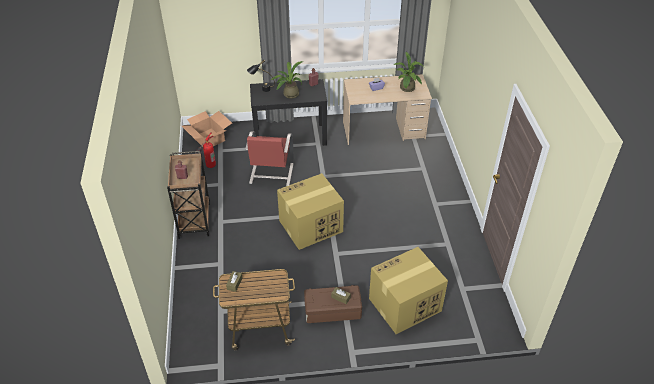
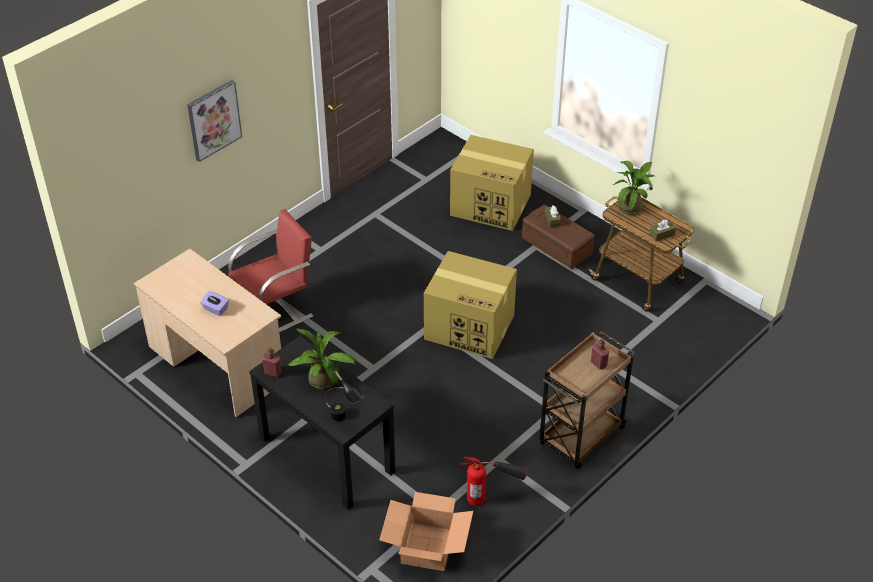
camera: 130 degrees left, 0 degrees up
red chair [245,131,294,186] -> red chair moved to [228,209,313,332]
potted plant [393,52,424,92] -> potted plant moved to [613,161,655,215]
none -> picture [187,80,242,162]

